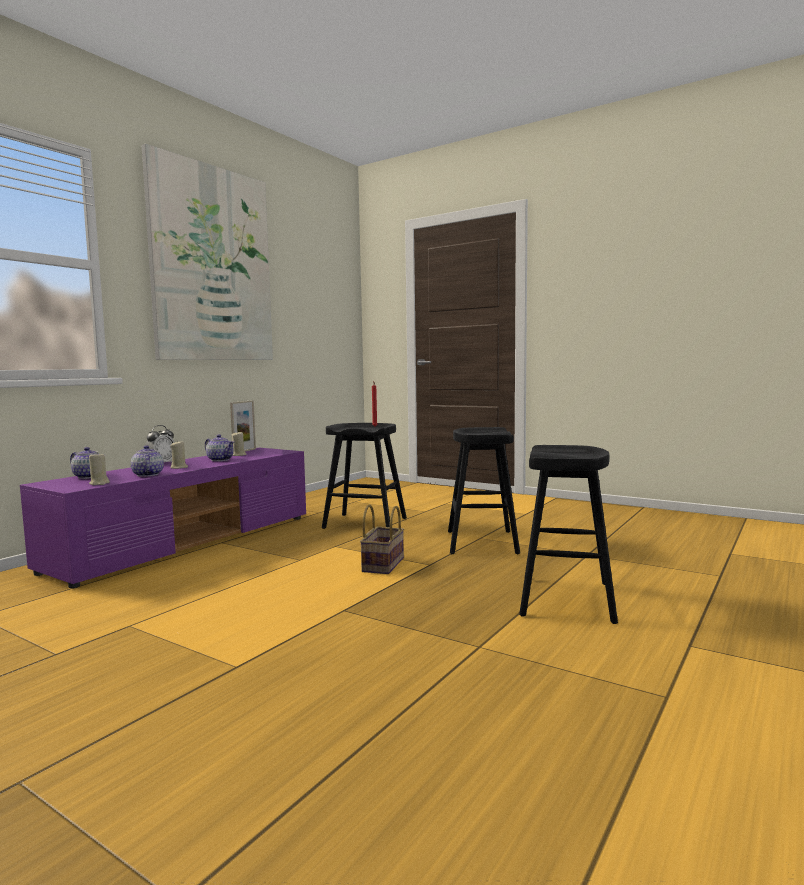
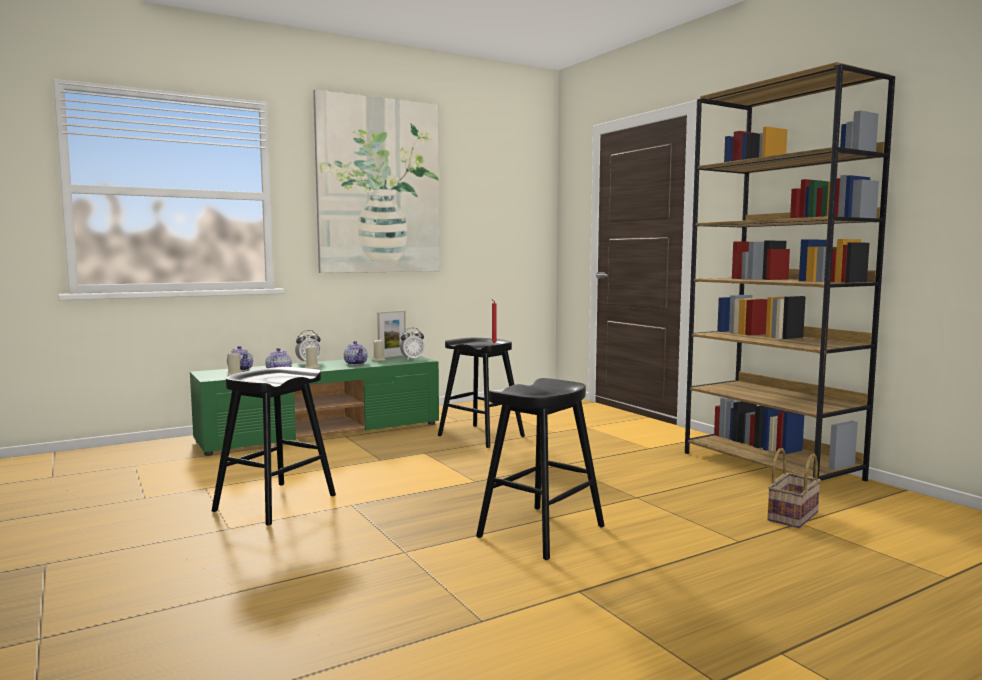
camera: 25 degrees right, 0 degrees up
purple tv stand [20,448,306,588] -> green tv stand [190,356,439,456]
basket [360,504,404,574] -> basket moved to [767,448,821,528]
black stool [448,427,520,554] -> black stool moved to [212,367,336,526]
none -> alarm clock [400,328,425,360]
none -> brown bookcase [685,62,895,481]

